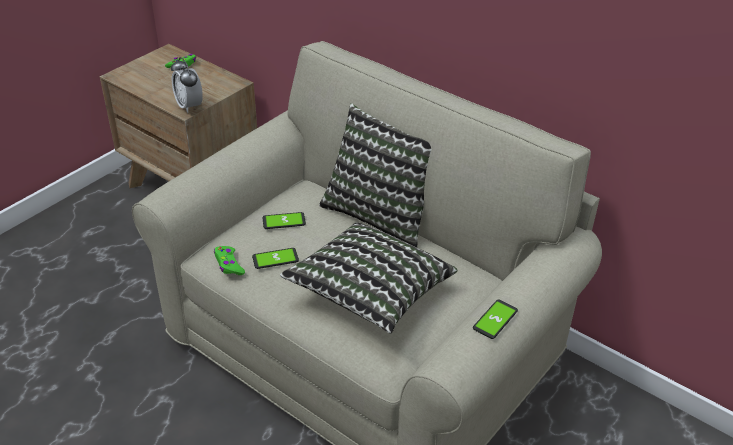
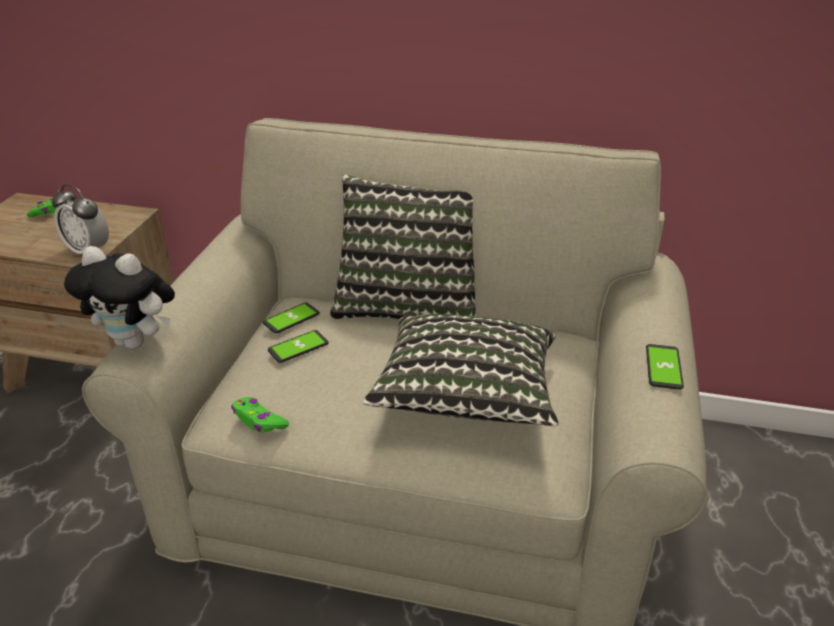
camera: 25 degrees left, 5 degrees down
phone [252,248,299,269] -> phone moved to [263,302,320,334]
none -> plush toy [64,246,175,349]

